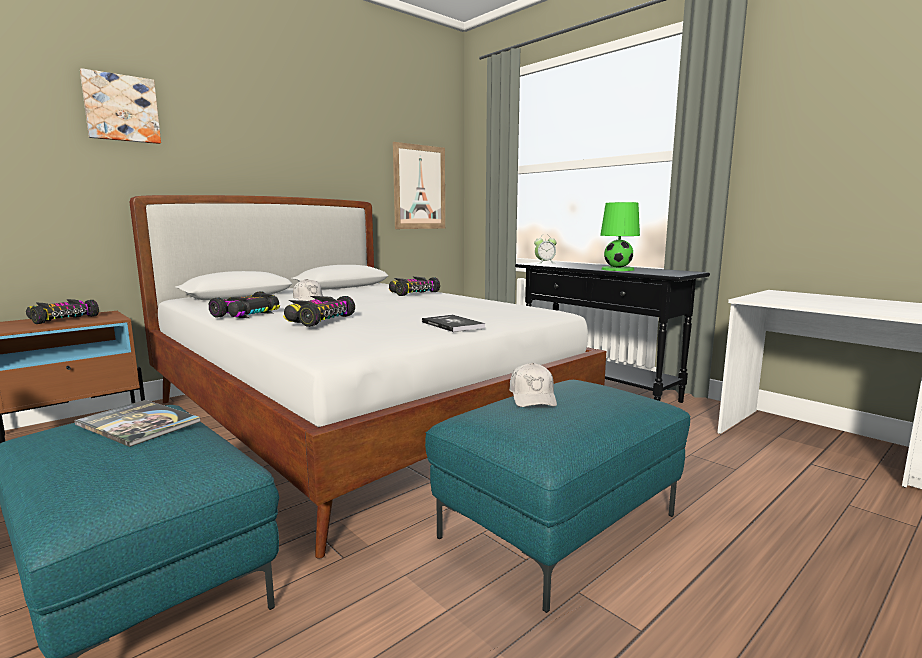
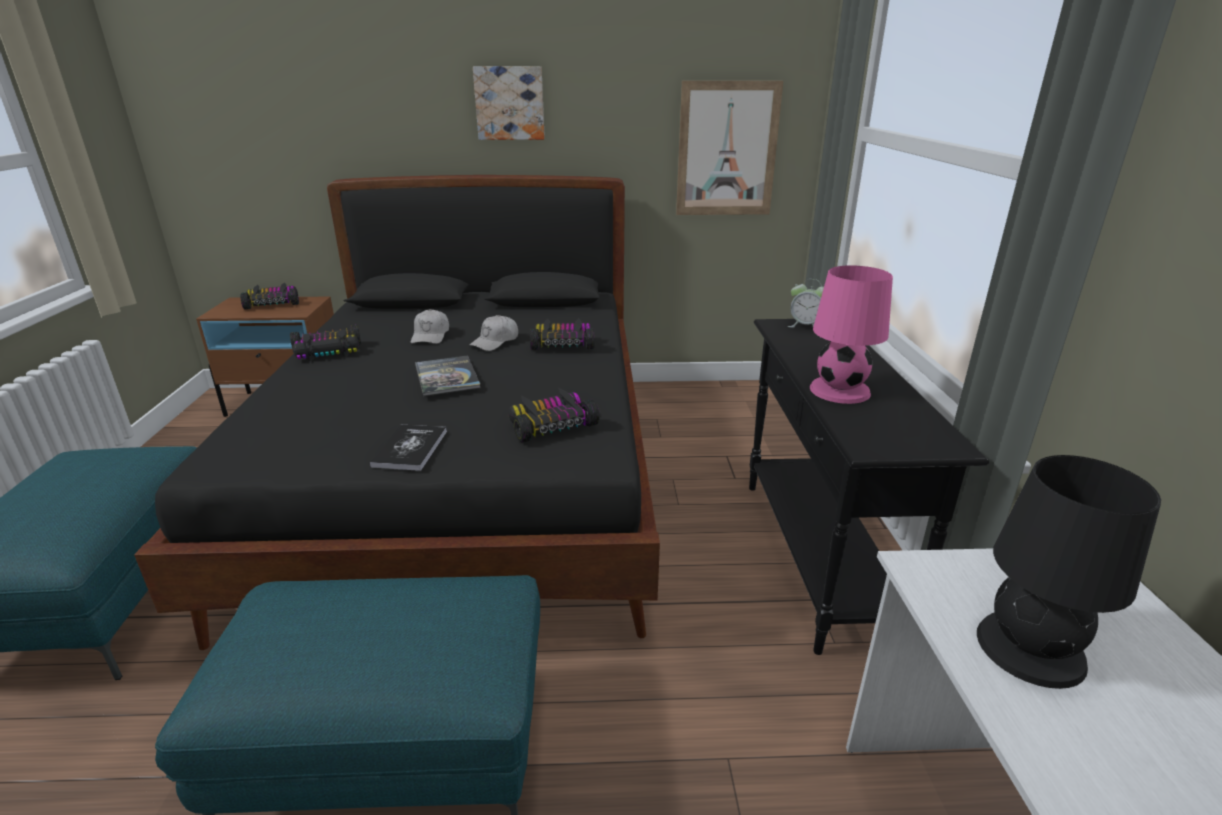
camera: 40 degrees right, 15 degrees up
book [74,400,200,447] -> book moved to [415,355,481,396]
picture [80,68,161,144] -> picture moved to [473,66,545,140]
white bed [129,195,606,559] -> black bed [134,175,660,650]
toy car [283,296,355,327] -> toy car moved to [509,388,600,443]
white cap [509,363,557,407] -> white cap moved to [470,315,518,351]
green table lamp [600,202,640,271] -> pink table lamp [810,265,893,404]
none -> black table lamp [977,455,1161,689]

